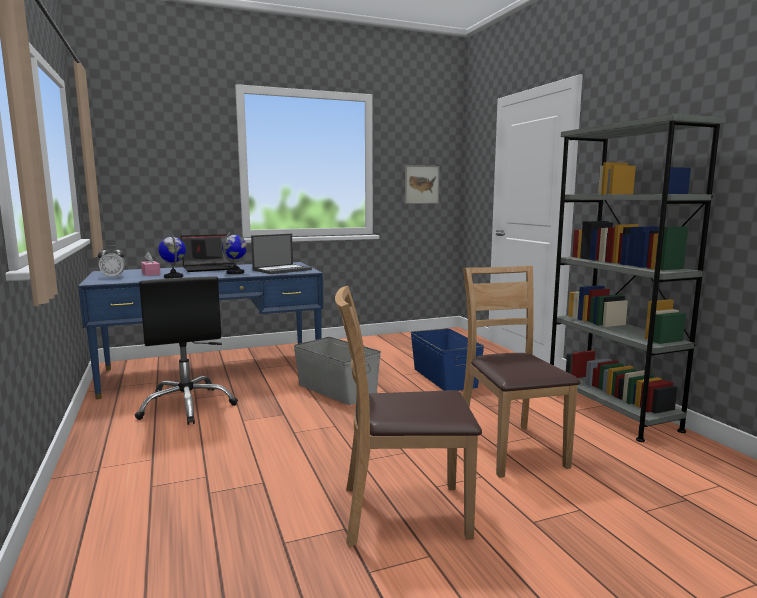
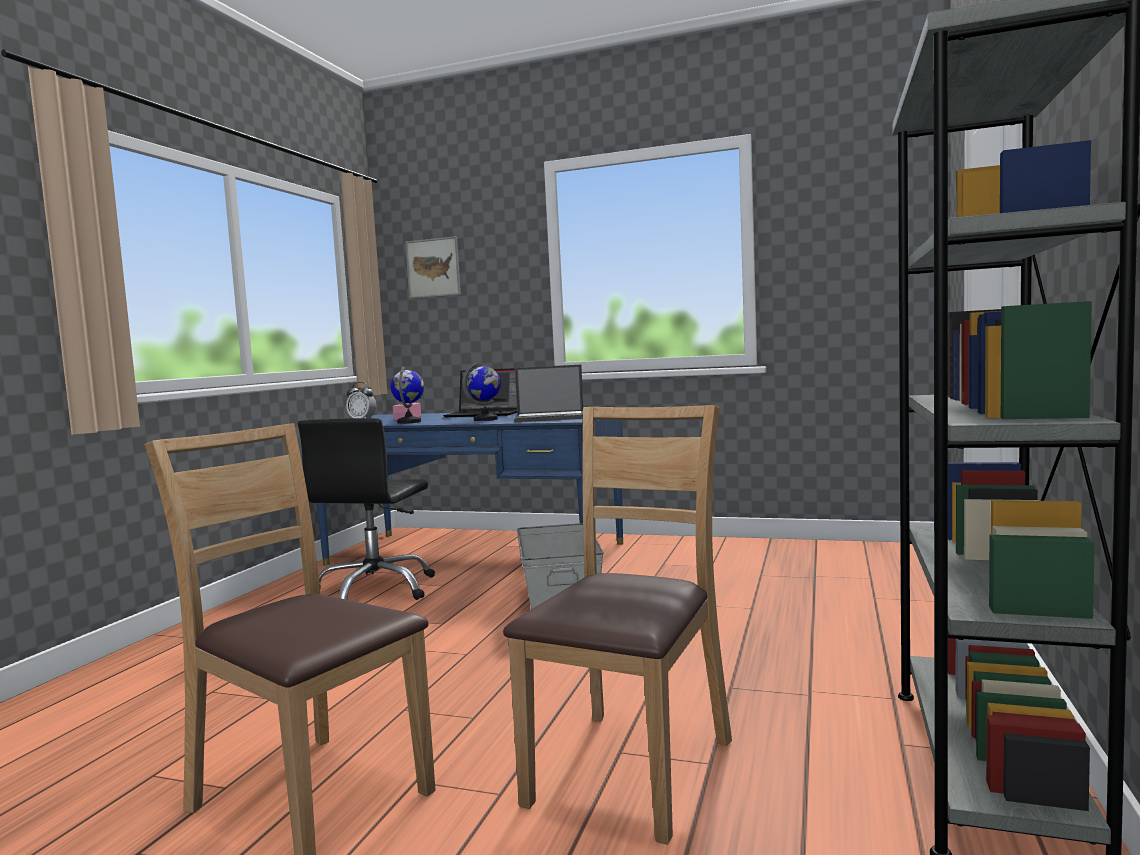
camera: 40 degrees right, 5 degrees down
picture [405,165,440,204] -> picture moved to [405,236,461,299]
blue storage box [410,328,484,391] -> none

